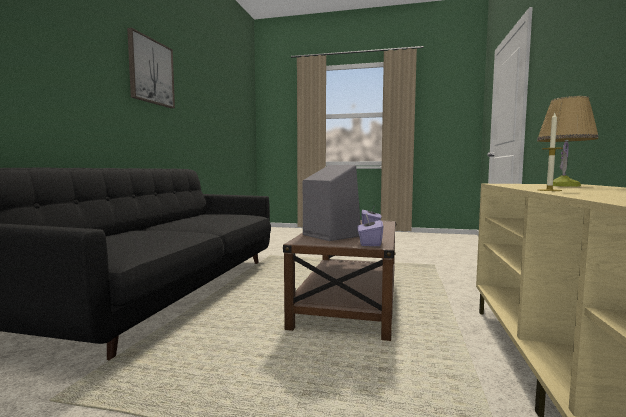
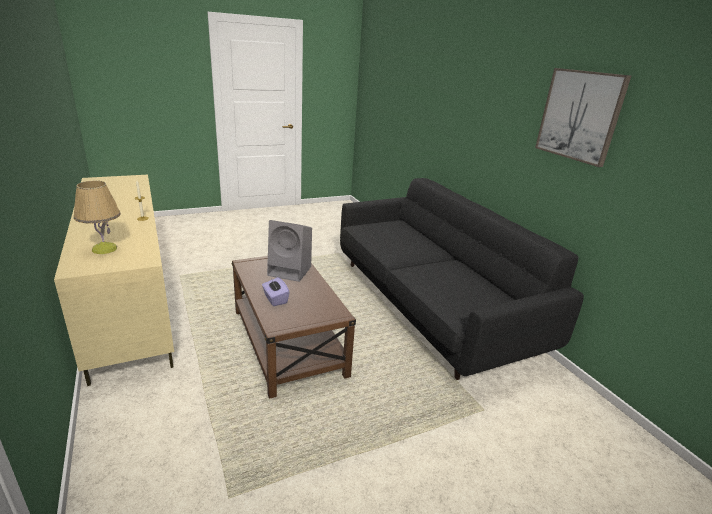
camera: 140 degrees right, 20 degrees up
purple tissue box [357,213,383,246] -> none

